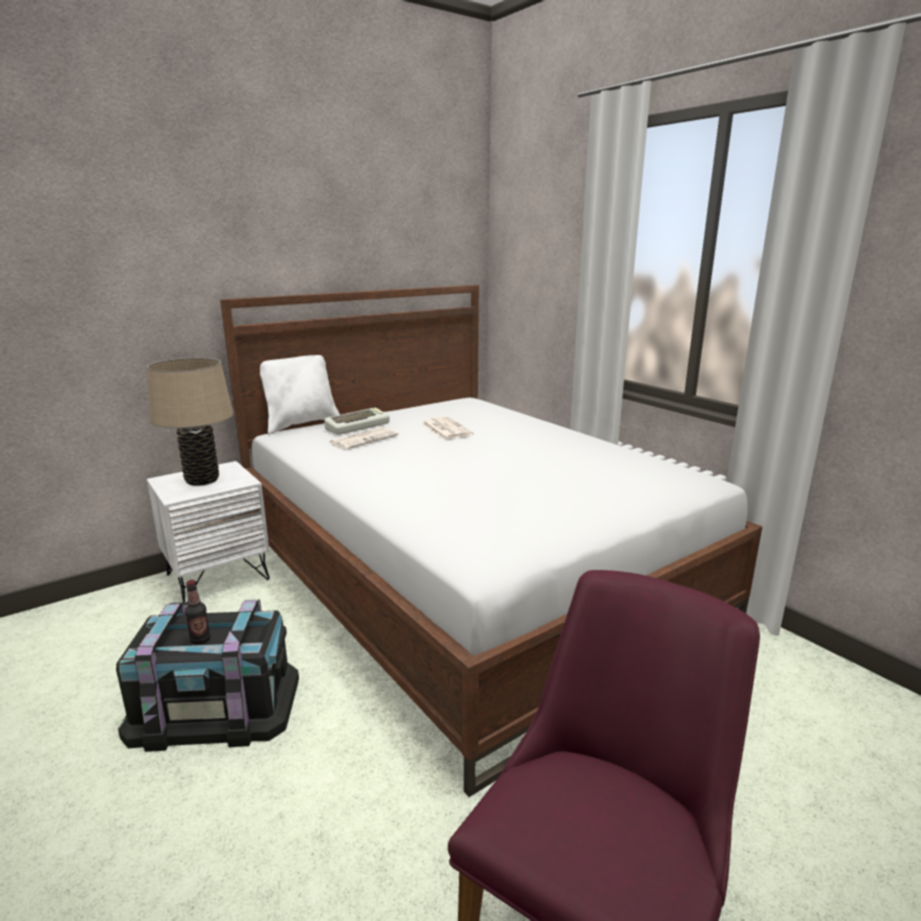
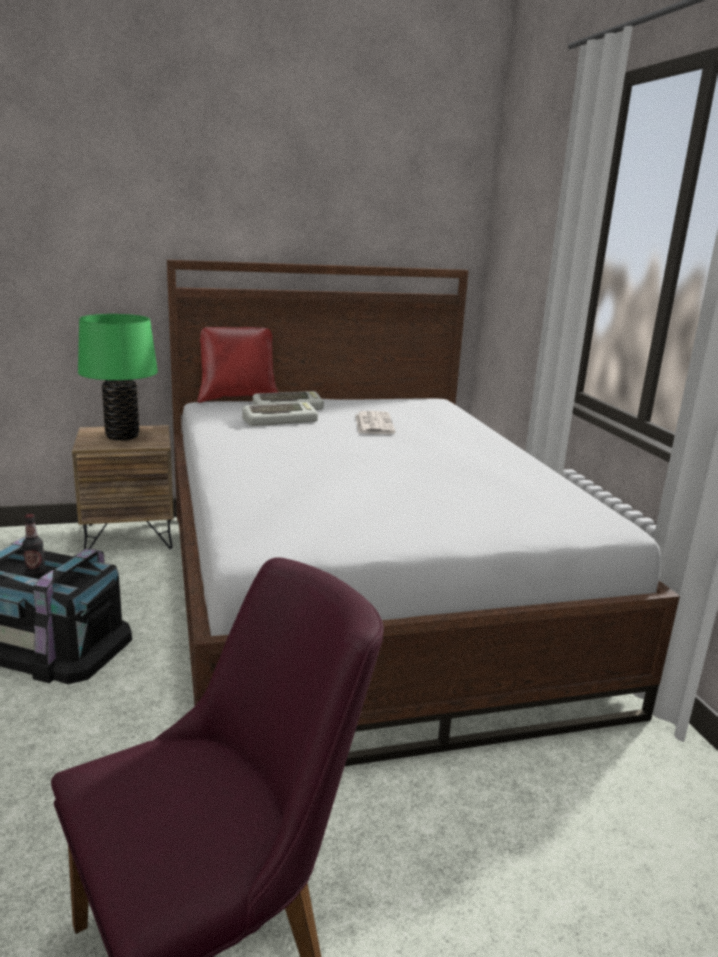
camera: 20 degrees right, 0 degrees up
white nightstand [146,461,270,606] -> brown nightstand [72,425,174,550]
beige table lamp [147,358,233,486] -> green table lamp [78,314,158,441]
white pillow [260,355,340,435] -> red pillow [197,327,278,403]
newspaper [329,427,399,450] -> keyboard [242,402,318,426]

